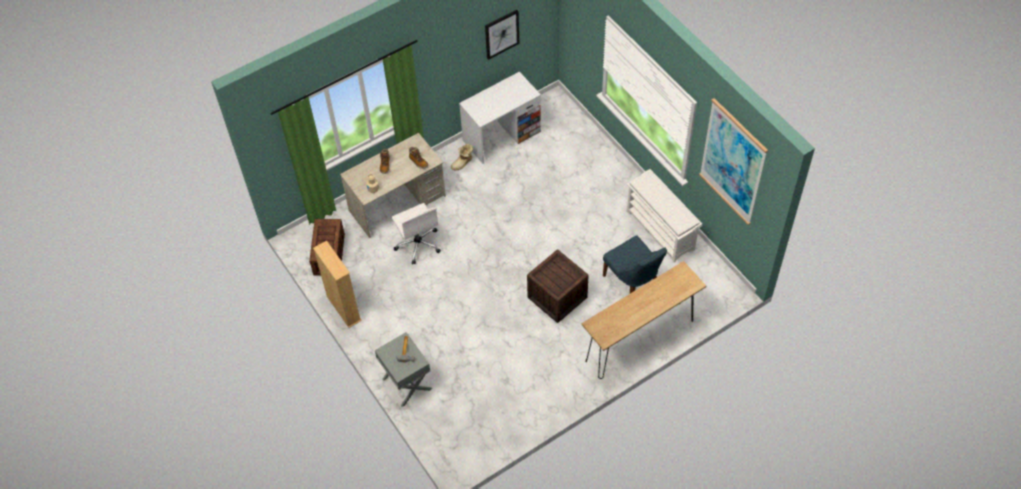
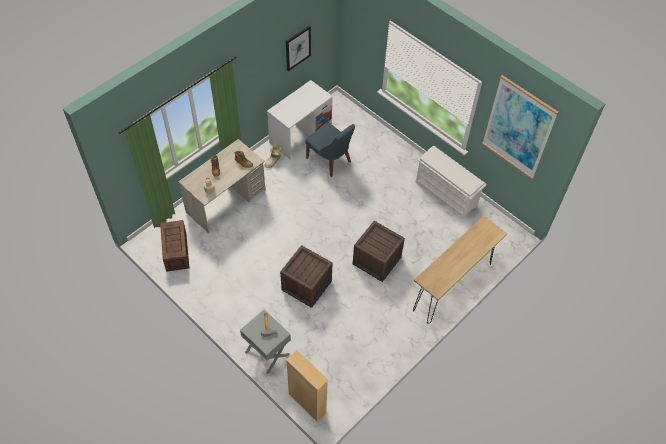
camera: 15 degrees left, 0 degrees up
beige bookcase [313,241,362,328] -> beige bookcase moved to [286,350,329,422]
white office chair [391,203,441,264] -> none
blue chair [603,235,667,293] -> blue chair moved to [305,122,355,177]
none -> crate [280,245,332,308]

